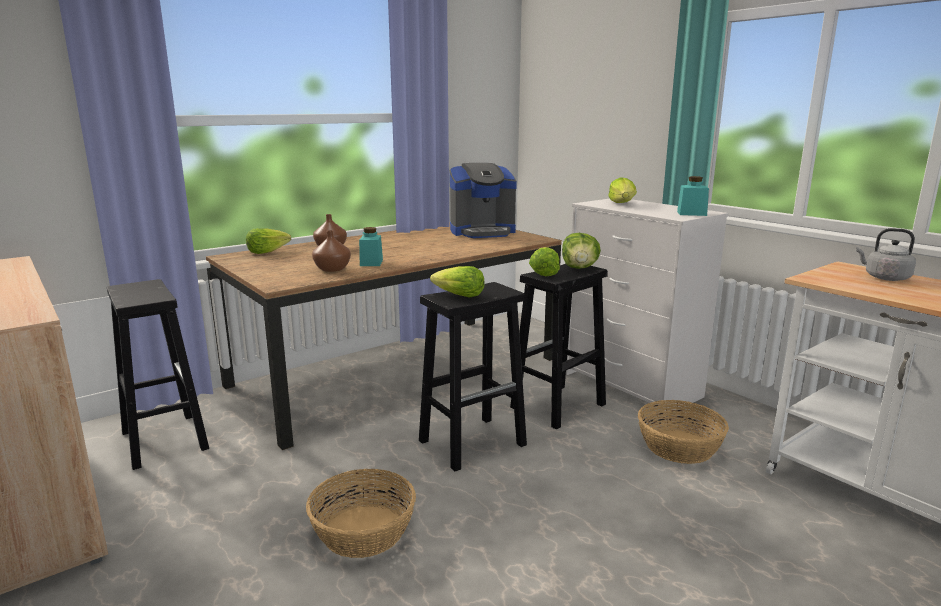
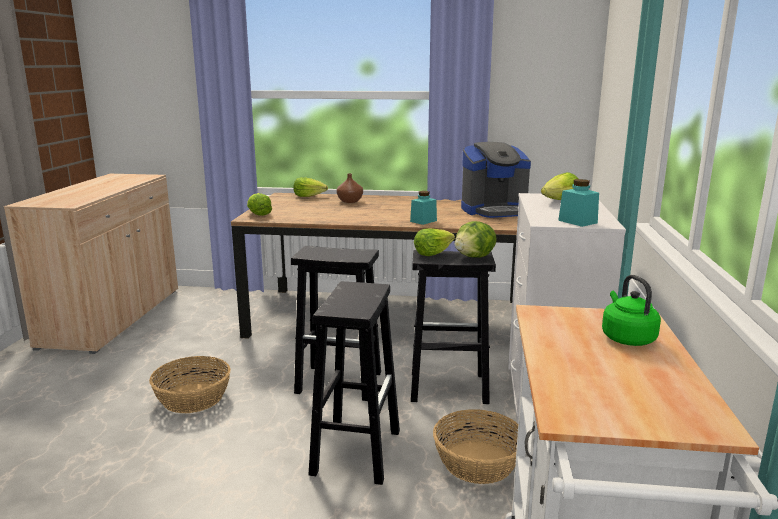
camera: 45 degrees right, 0 degrees up
black stool [107,279,209,470] -> black stool moved to [309,281,400,485]
brown vase [312,230,351,272] -> none
turquoise jar [359,227,383,266] -> turquoise jar moved to [410,191,437,225]
lettuce [430,266,484,298] -> lettuce moved to [247,193,272,216]
coffee machine [449,163,517,238] -> coffee machine turned 45 degrees counterclockwise [461,142,531,218]
grey kettle [856,228,916,281] -> green kettle [602,275,661,346]

